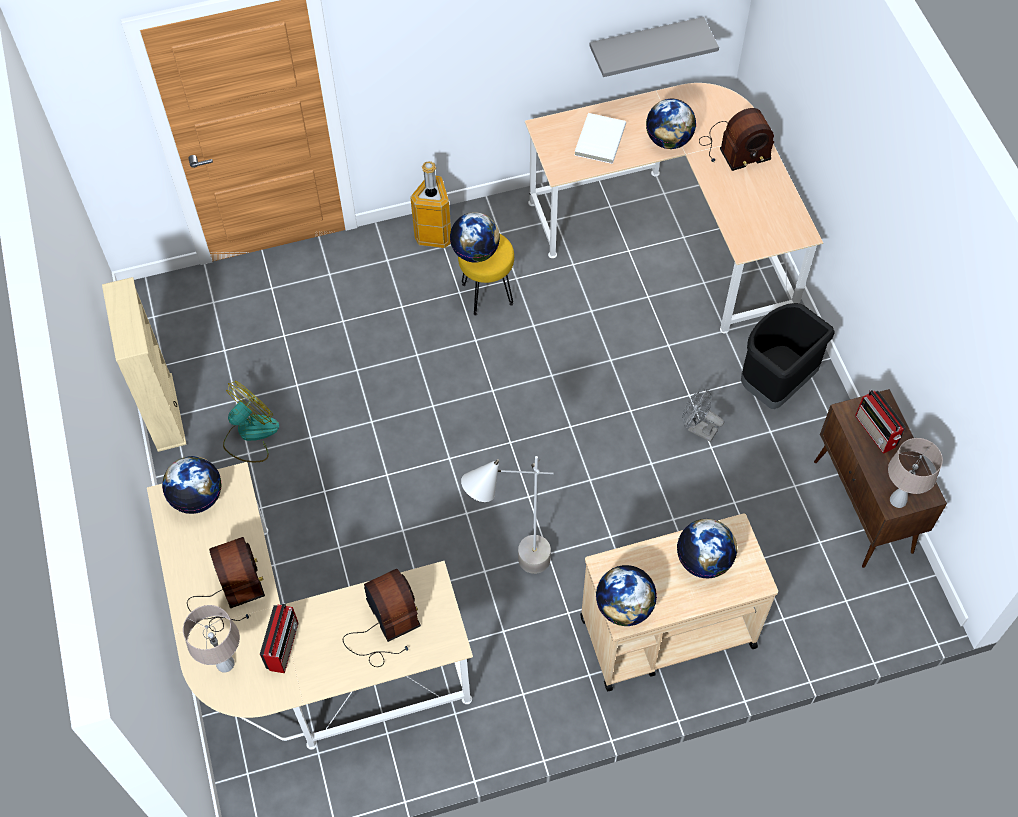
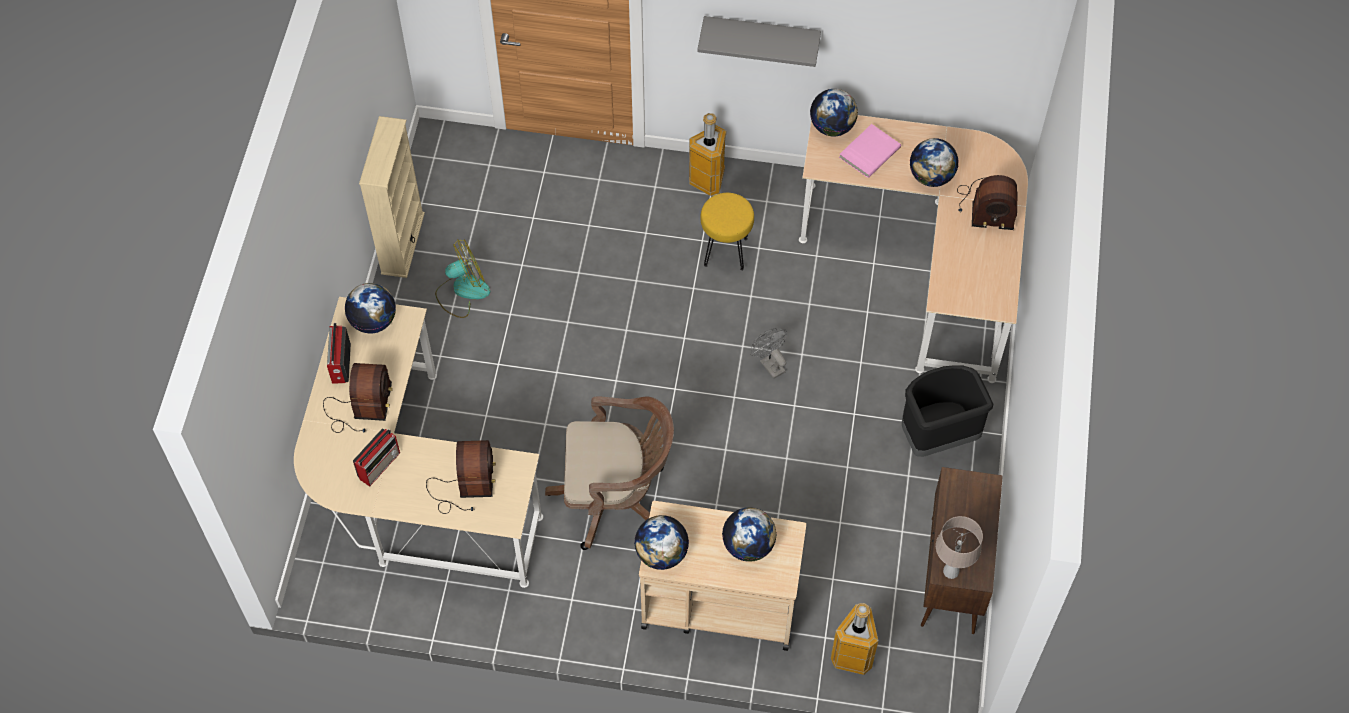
camera: 25 degrees right, 0 degrees up
beige table lamp [183,605,240,672] -> none
globe [450,212,500,263] -> globe moved to [810,89,858,136]
grey floor lamp [461,456,554,574] -> brown office chair [545,397,674,550]
white book [575,113,626,164] -> pink book [839,124,901,178]
grey shelf [590,17,719,77] -> grey shelf moved to [697,16,821,67]
grey fan [682,389,724,442] -> grey fan moved to [750,328,787,379]
radio [855,390,906,454] -> radio moved to [327,323,351,384]
none -> trash can [831,603,879,675]

